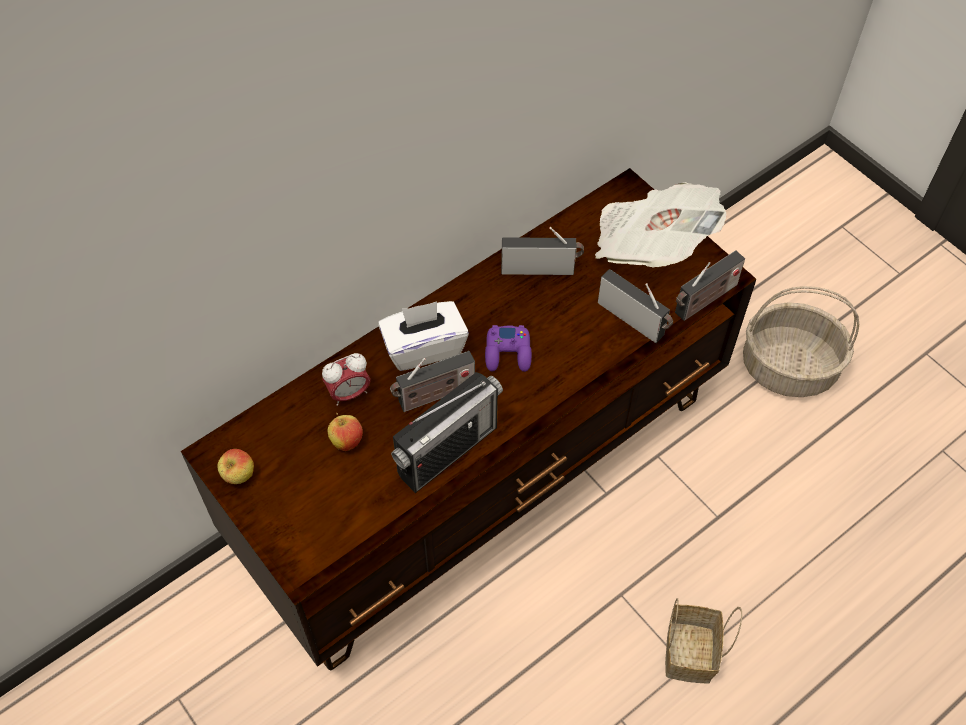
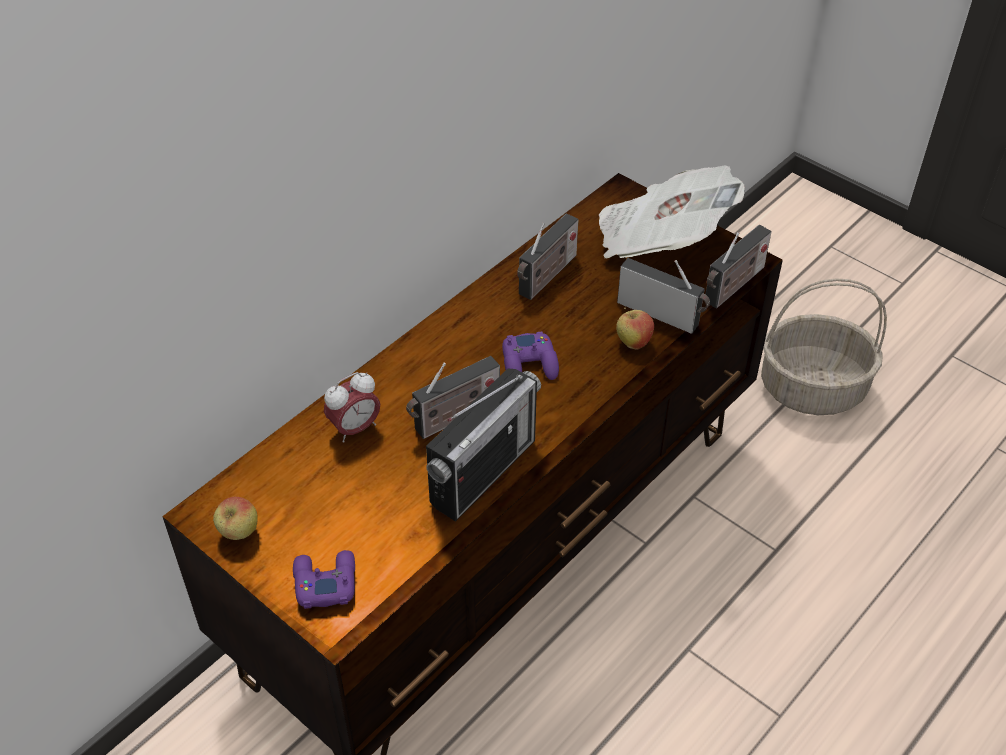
camera: 10 degrees left, 10 degrees down
apple [328,413,363,451] -> apple moved to [616,307,654,350]
white tissue box [378,301,469,371] -> none
radio [501,227,584,275] -> radio turned 135 degrees clockwise [517,213,579,300]
basket [665,598,742,684] -> none
none -> purple game controller [293,550,355,609]

